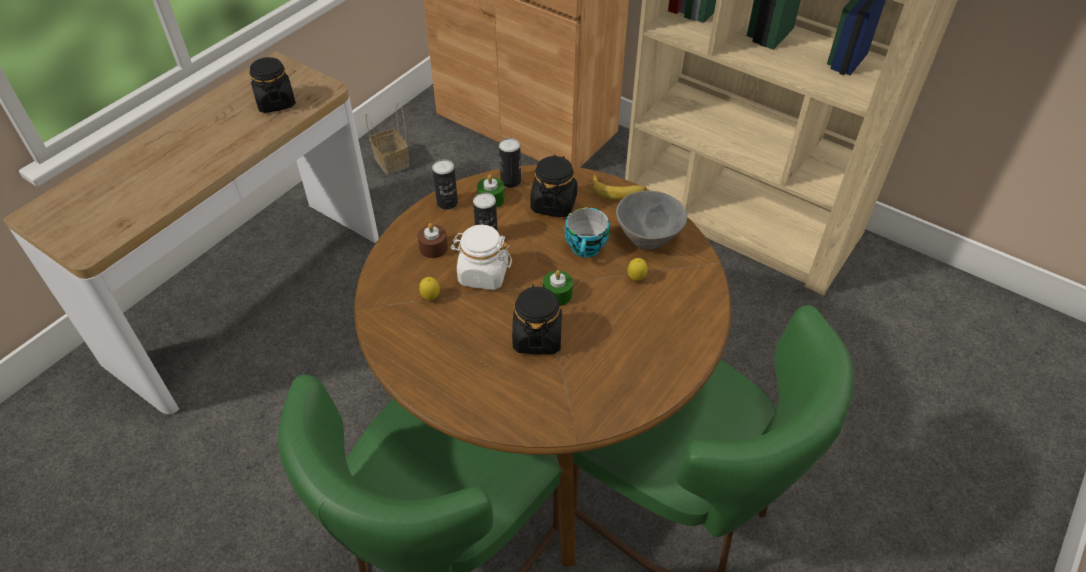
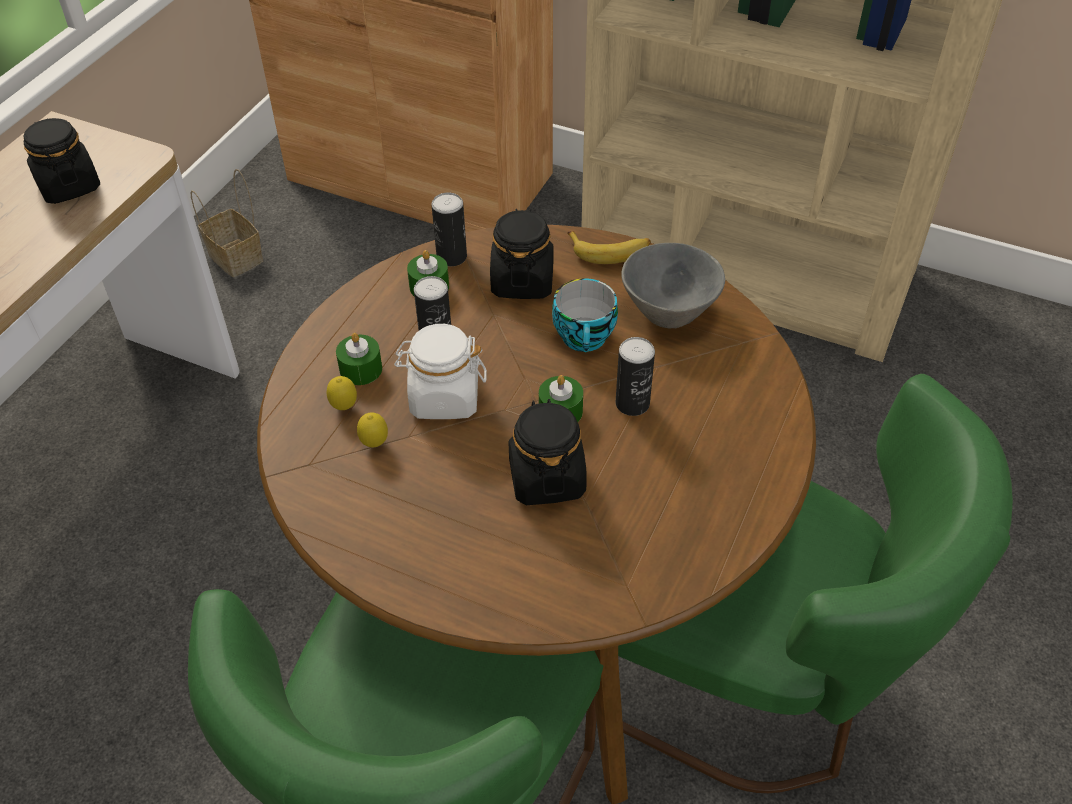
camera: 10 degrees left, 0 degrees up
brown candle [417,223,448,258] -> green candle [336,333,382,385]
can [432,159,458,210] -> can moved to [616,337,655,416]
lemon [628,258,648,281] -> lemon moved to [327,376,357,410]

